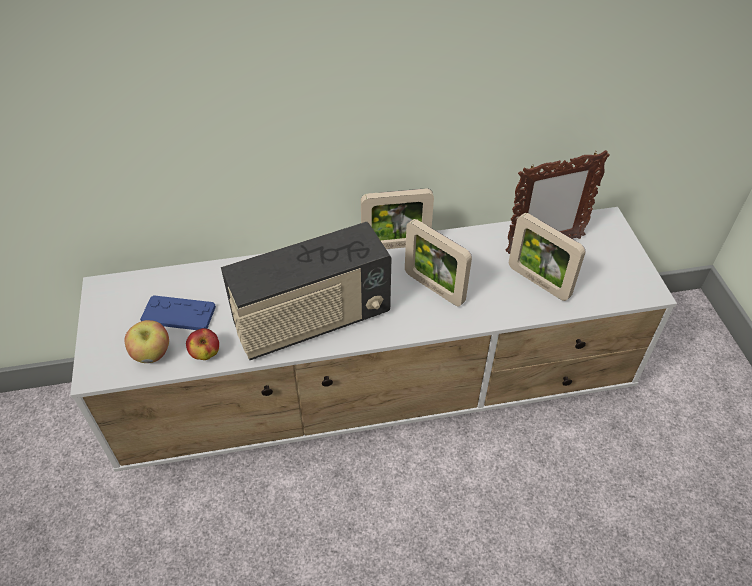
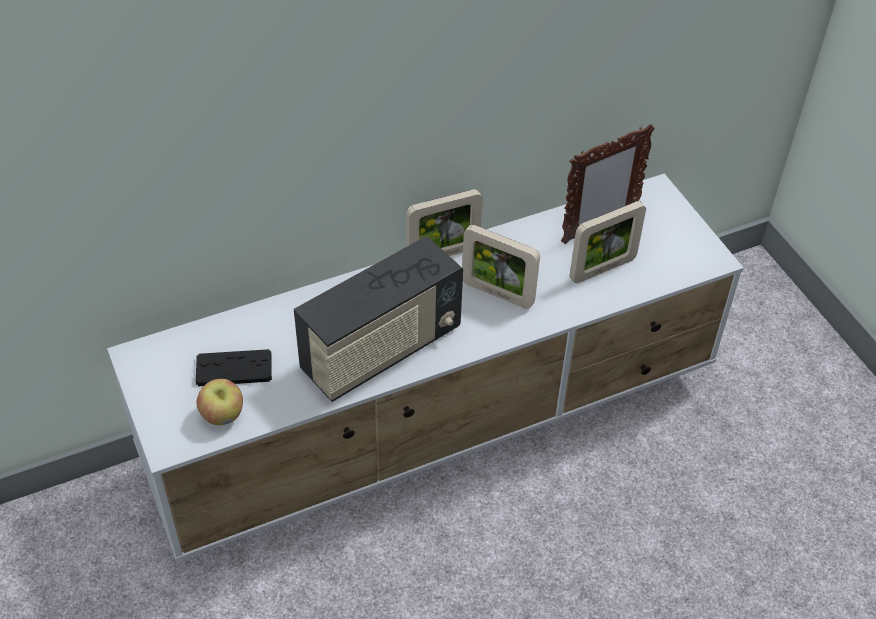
camera: 15 degrees left, 0 degrees up
blue game controller [140,295,216,330] -> black game controller [196,349,272,386]
apple [186,328,219,360] -> none
picture frame [509,213,585,301] -> picture frame turned 60 degrees counterclockwise [570,201,646,283]

